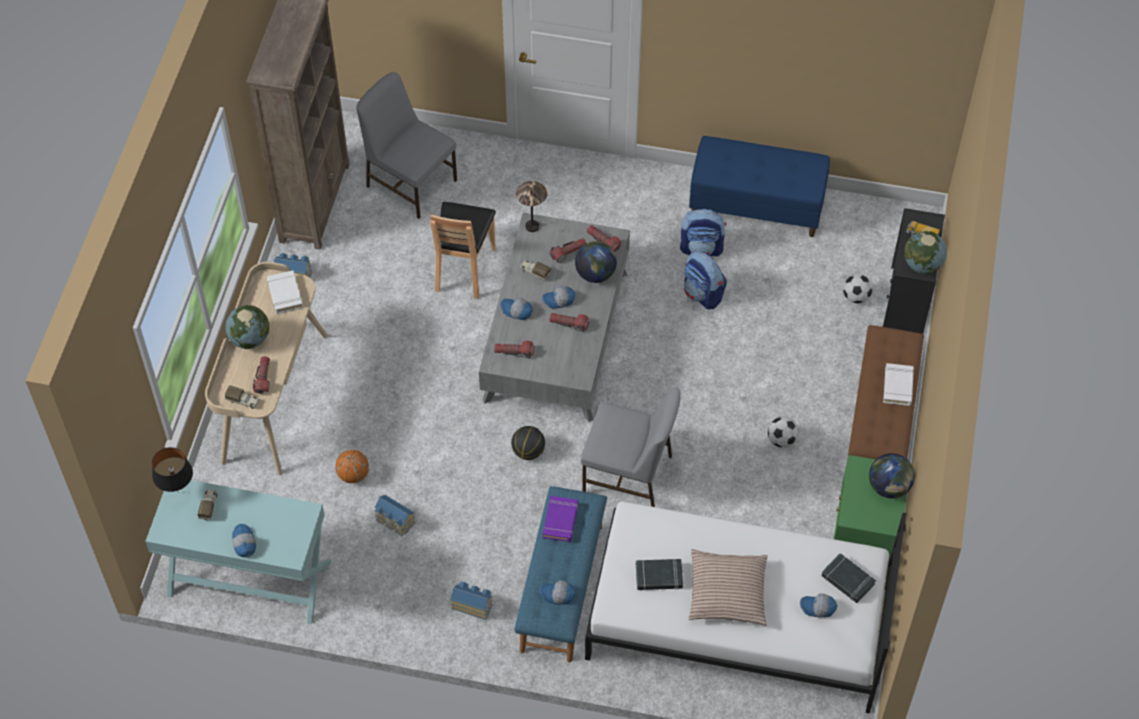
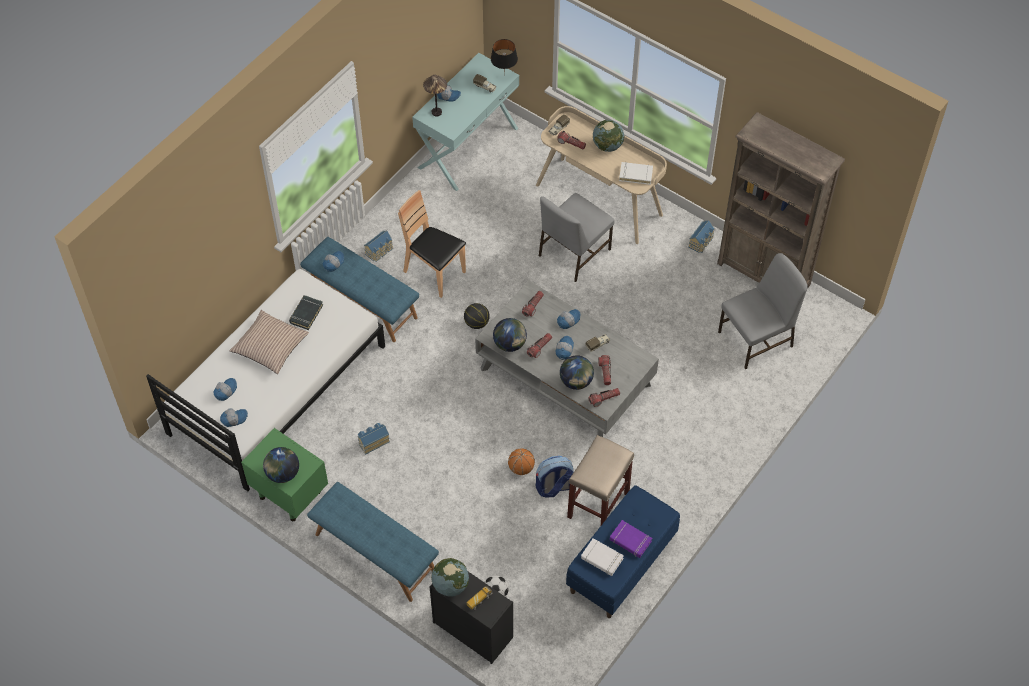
camera: 115 degrees right, 0 degrees up
basketball [335,450,369,483] -> basketball moved to [508,448,535,475]
toy house [375,495,416,536] -> toy house moved to [358,423,390,455]
brown chair [430,202,496,299] -> brown chair moved to [398,190,466,298]
table lamp [516,181,547,232] -> table lamp moved to [423,75,447,117]
purple book [543,496,578,542] -> purple book moved to [610,520,652,558]
grey chair [581,387,680,507] -> grey chair moved to [539,193,614,282]
backpack [680,209,726,257] -> beige stool [567,435,634,525]
football [768,417,799,448] -> none
black book [821,553,876,603] -> cap [220,408,248,427]
brown bench [848,325,924,459] -> blue bench [307,482,439,602]
white book [883,363,914,406] -> white book moved to [581,538,624,576]
none -> globe [493,318,527,352]

